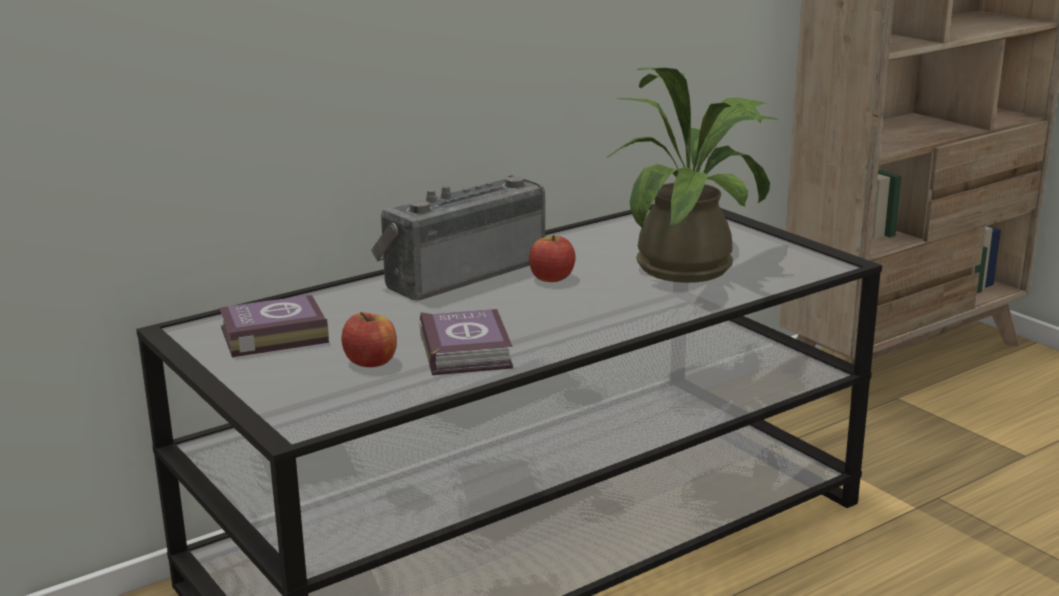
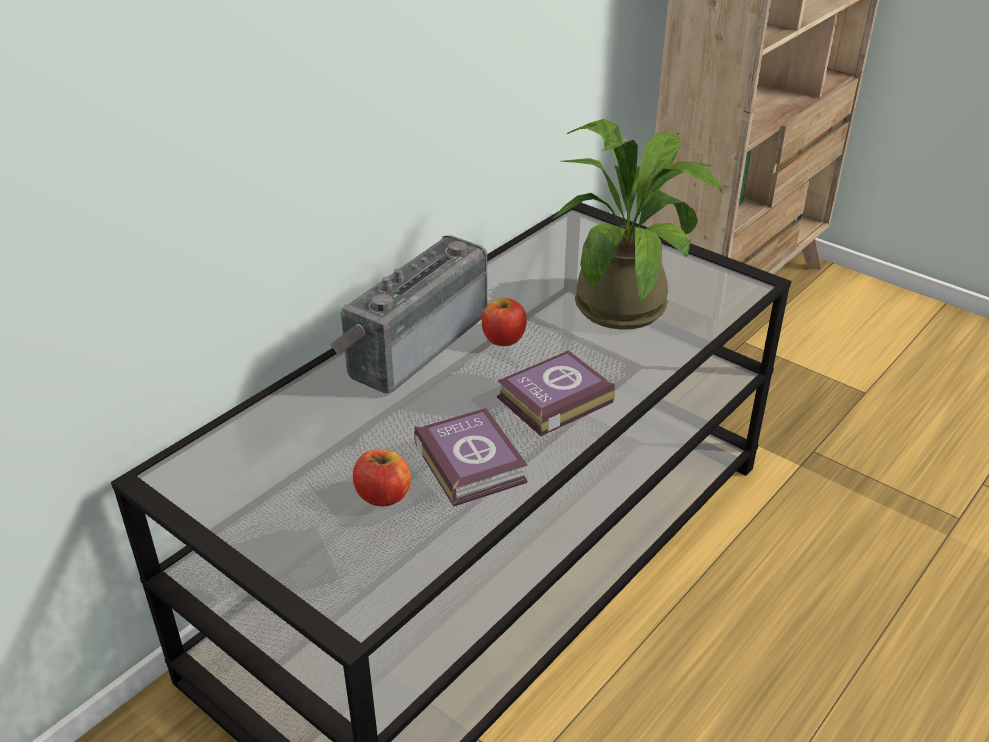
camera: 15 degrees left, 15 degrees up
book [219,295,329,357] -> book moved to [497,350,615,436]

